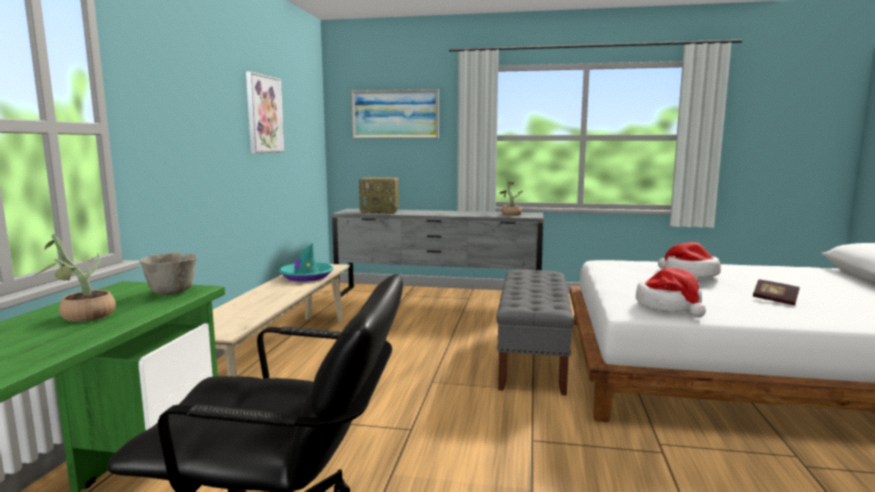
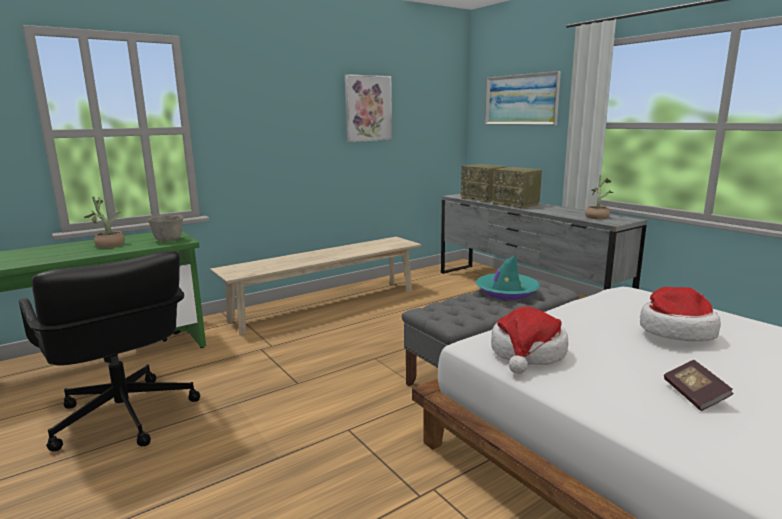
camera: 45 degrees right, 5 degrees up
turquoise hat [279,243,334,282] -> turquoise hat moved to [476,255,540,300]
none -> radio [492,167,542,209]

